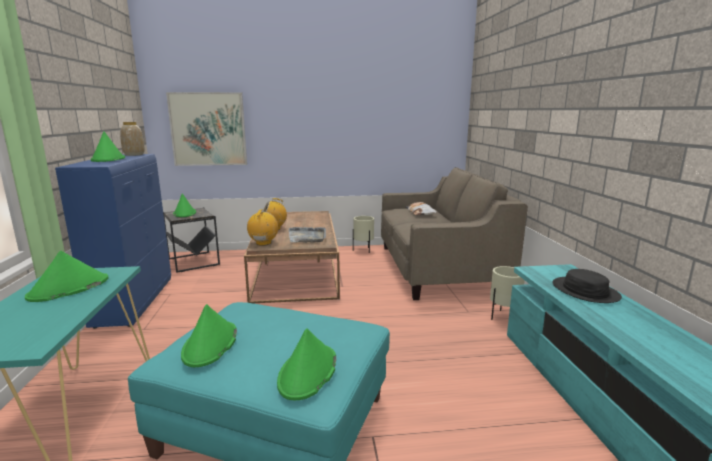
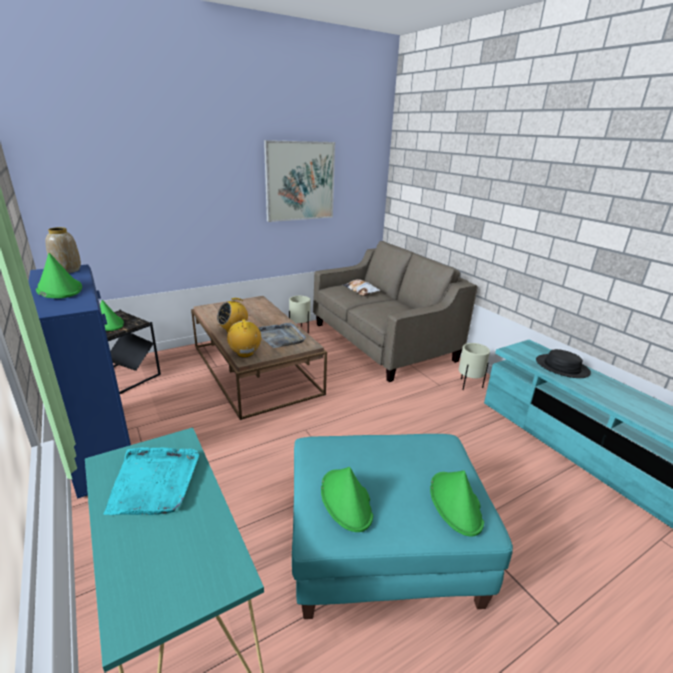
camera: 25 degrees left, 10 degrees up
green hat [25,251,109,302] -> turquoise tray [104,447,199,515]
picture [166,92,247,166] -> picture moved to [264,140,335,222]

